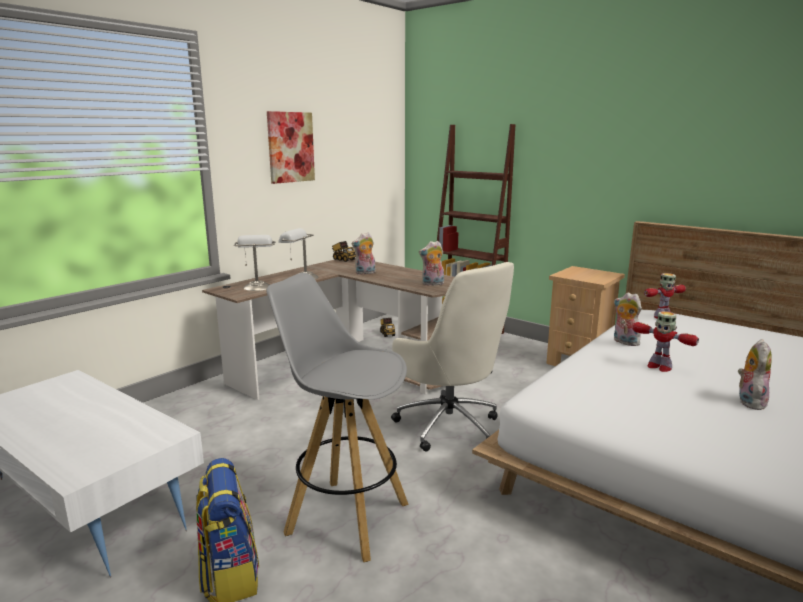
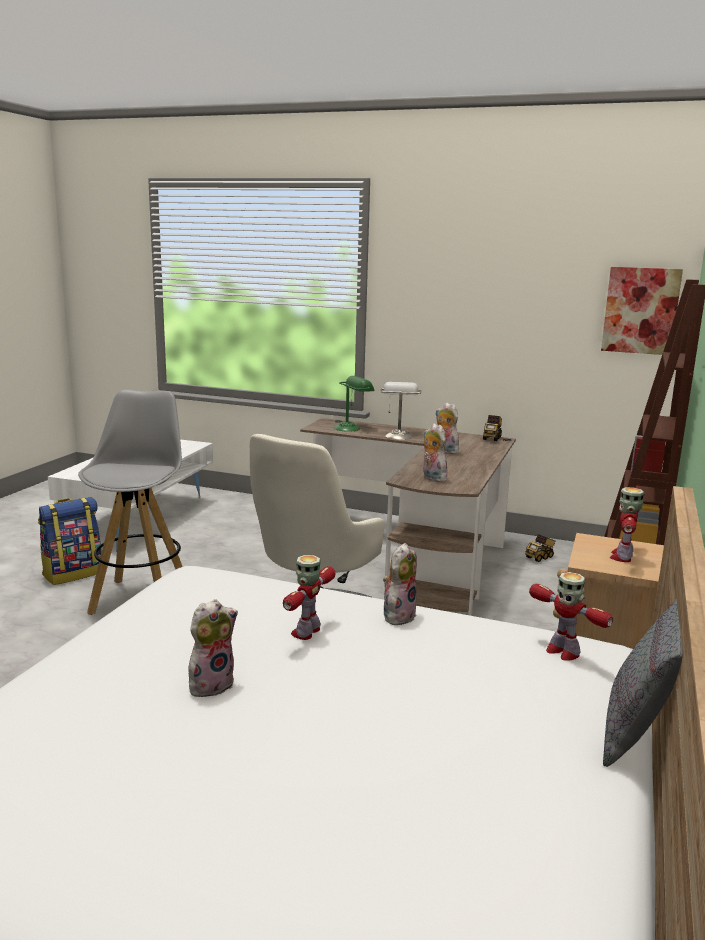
camera: 70 degrees right, 0 degrees up
white table lamp [234,235,275,291] -> green table lamp [334,376,375,432]
picture [267,111,315,184] -> picture moved to [601,267,683,355]
plush toy [738,339,772,410] -> plush toy turned 45 degrees counterclockwise [188,599,238,699]
none -> grey pillow [603,599,683,767]
none -> toy robot [610,487,645,562]

